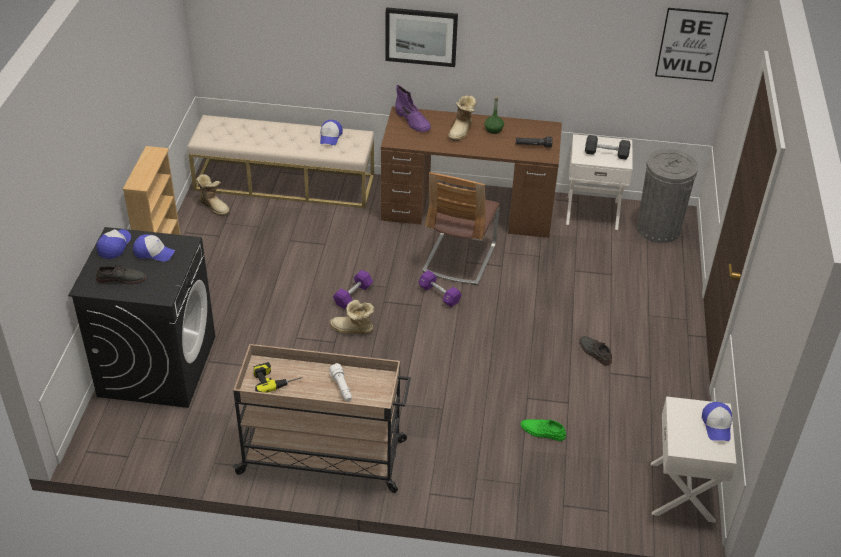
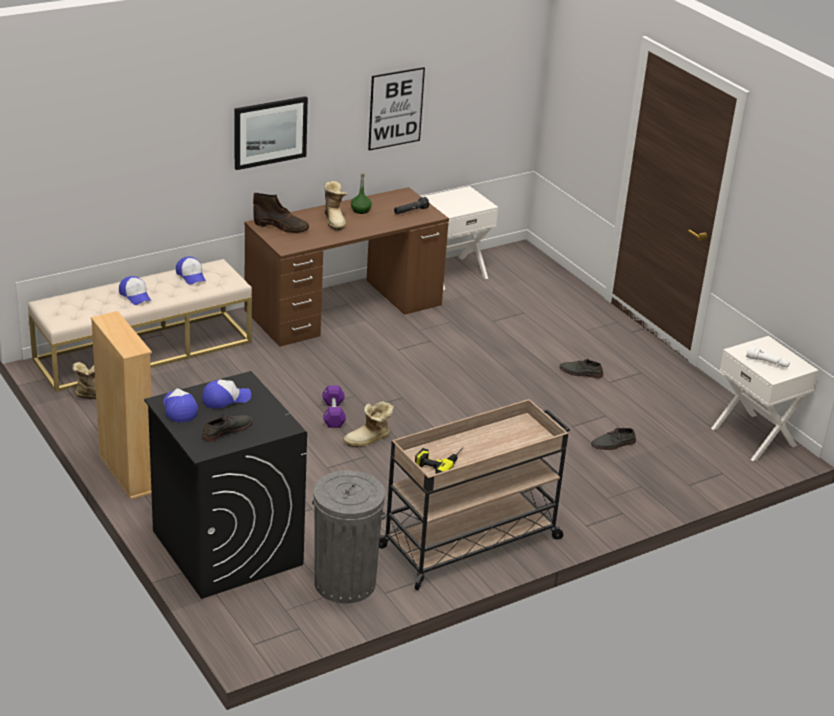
camera: 40 degrees left, 10 degrees down
white flashlight [329,363,352,402] -> white flashlight moved to [746,346,790,368]
purple boot [395,85,431,132] -> brown boot [253,193,309,233]
purple dumbbell [418,270,462,307] -> none
chair [422,172,500,285] -> none
green shoe [521,419,566,441] -> grey shoe [591,428,636,450]
black dumbbell [585,135,631,159] -> none
grey trash can [637,149,698,243] -> grey trash can moved to [312,470,386,603]
picture [655,8,728,82] -> picture moved to [368,67,425,151]
cap [702,402,732,441] -> cap moved to [119,276,151,305]

